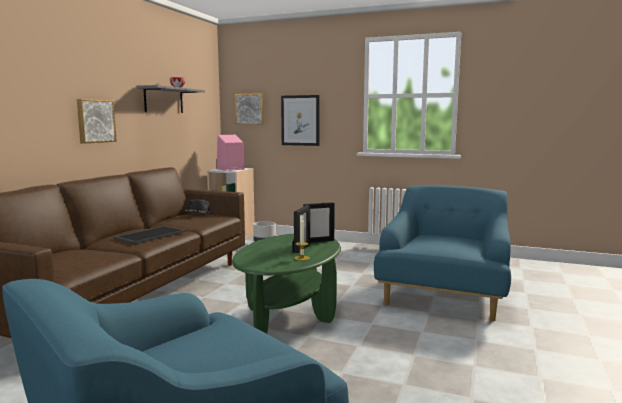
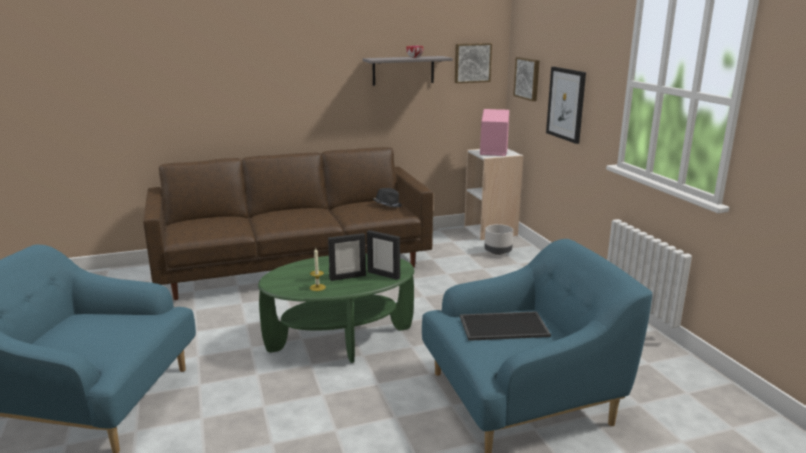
camera: 50 degrees right, 10 degrees up
picture [77,99,117,143] -> picture moved to [455,43,492,83]
tray [114,226,185,244] -> tray moved to [460,311,551,341]

